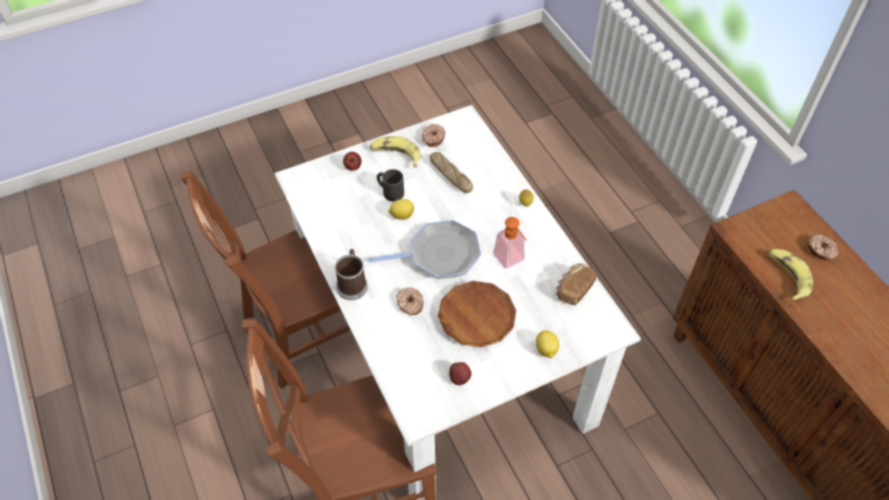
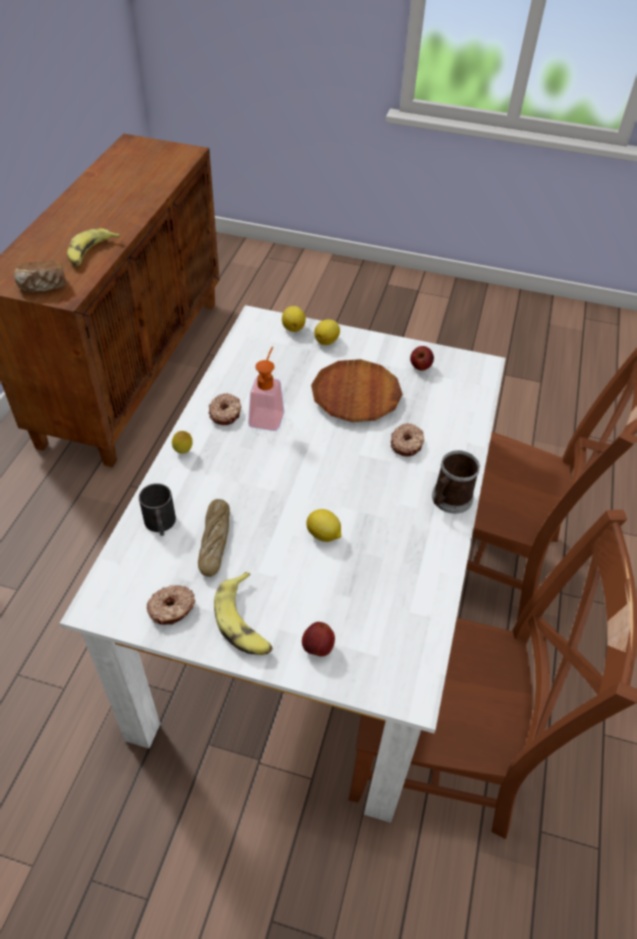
camera: 140 degrees left, 5 degrees down
frying pan [367,220,481,279] -> none
black mug [377,169,404,202] -> black mug moved to [139,483,176,536]
bread [556,263,597,305] -> bread moved to [14,260,66,292]
donut [807,234,839,260] -> donut moved to [209,393,241,425]
none -> lemon [282,306,306,332]

